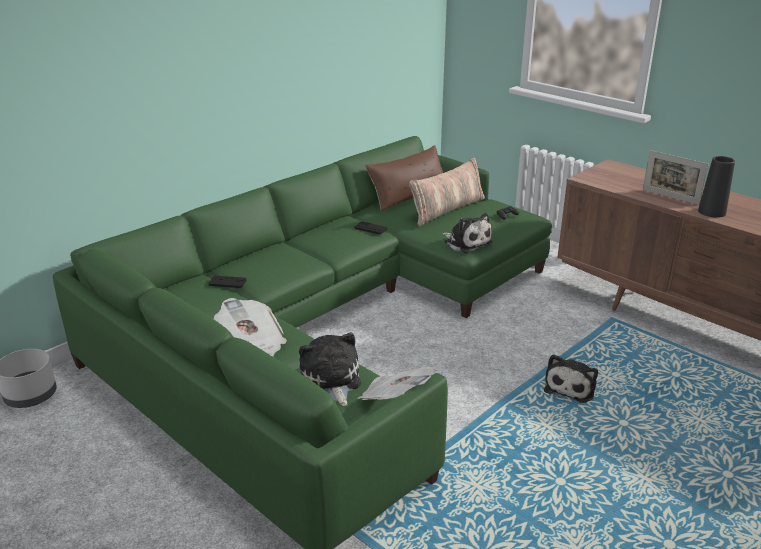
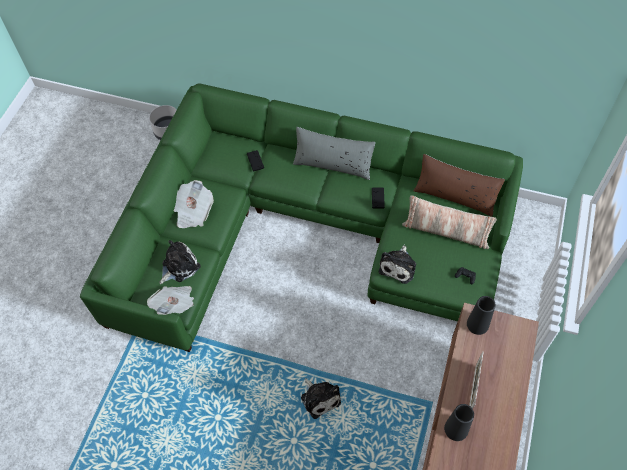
camera: 65 degrees right, 30 degrees up
plush toy [544,354,598,403] -> plush toy turned 120 degrees counterclockwise [301,378,341,419]
none -> grey pillow [293,127,376,180]
none -> black vase [467,296,496,335]

